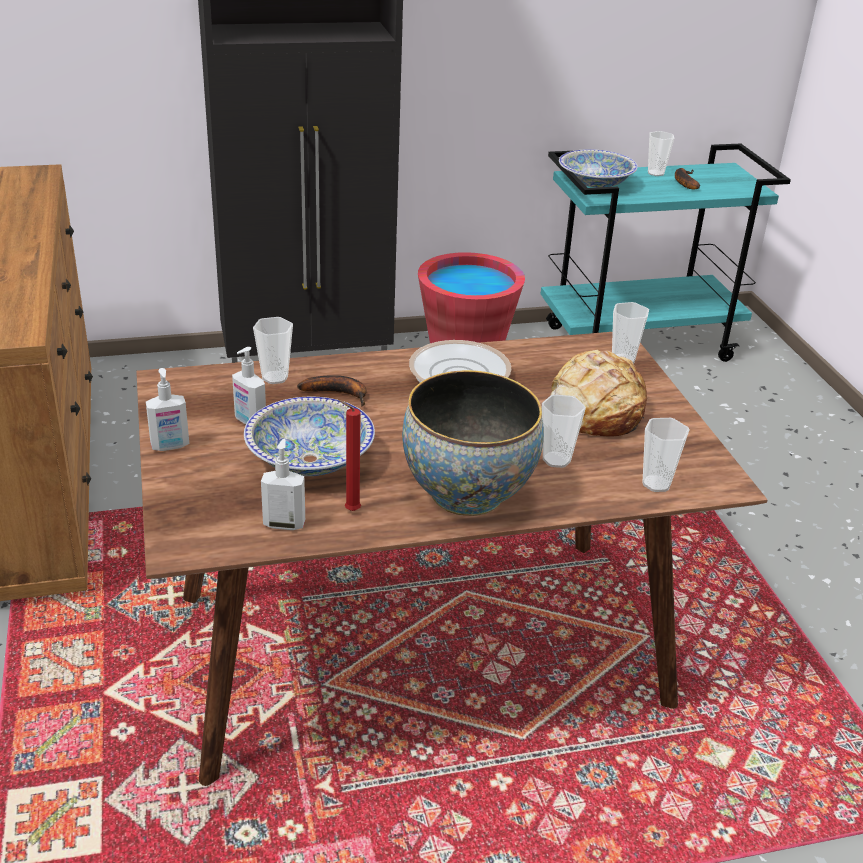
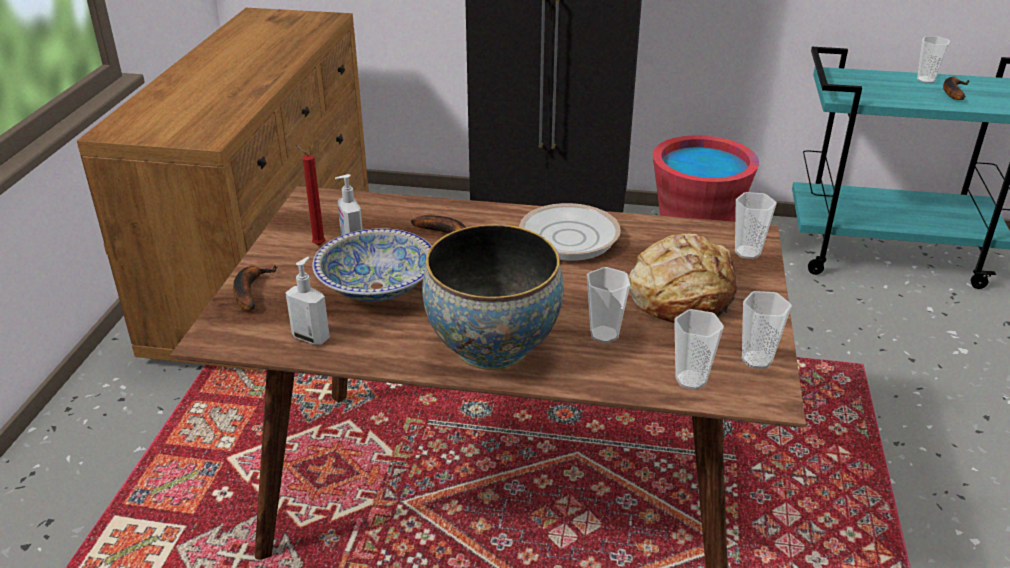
camera: 25 degrees right, 0 degrees up
soap dispenser [146,368,189,451] -> none
cup [253,317,293,384] -> cup moved to [742,291,792,369]
red candle [339,400,361,511] -> red candle moved to [296,145,325,246]
bowl [559,149,638,188] -> none
none -> banana [233,265,278,310]

